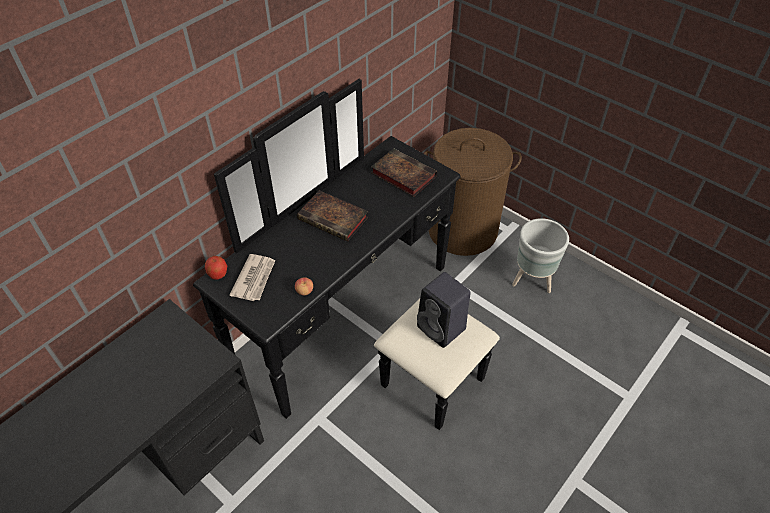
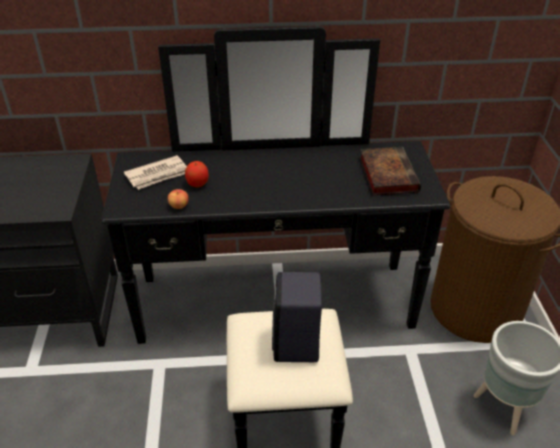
camera: 45 degrees right, 10 degrees down
apple [205,256,227,279] -> apple moved to [185,161,209,188]
book [297,190,368,242] -> none

